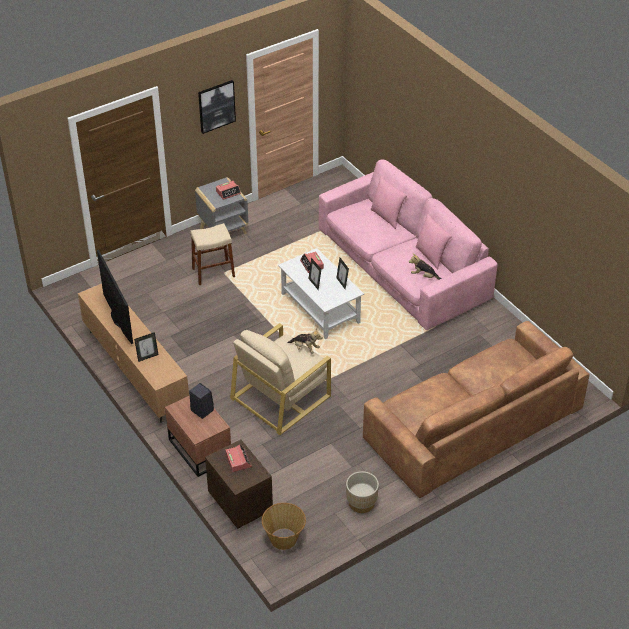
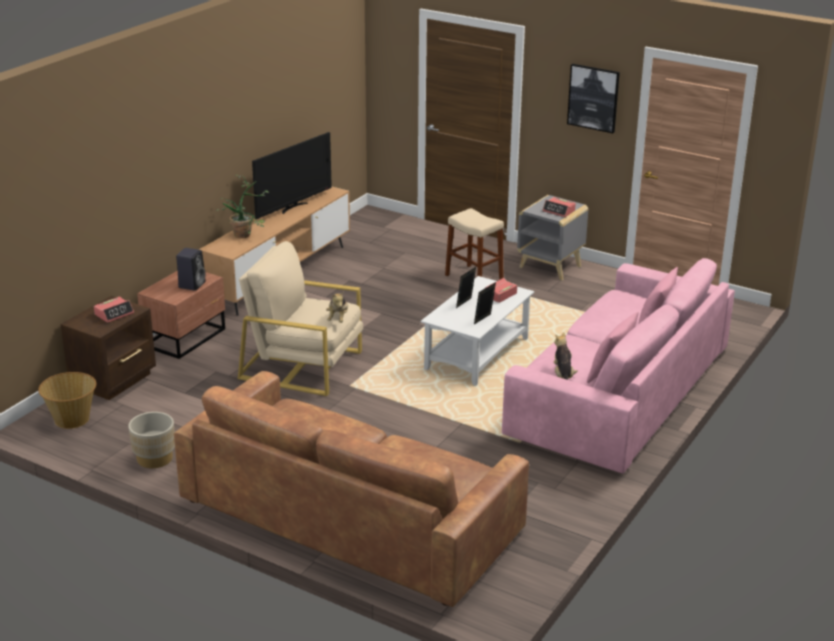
camera: 65 degrees right, 15 degrees down
picture frame [134,332,158,362] -> potted plant [216,175,269,238]

